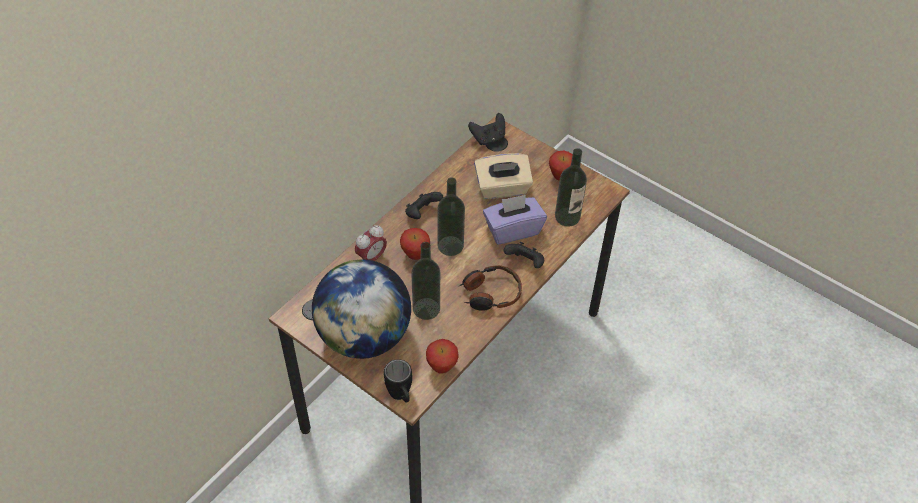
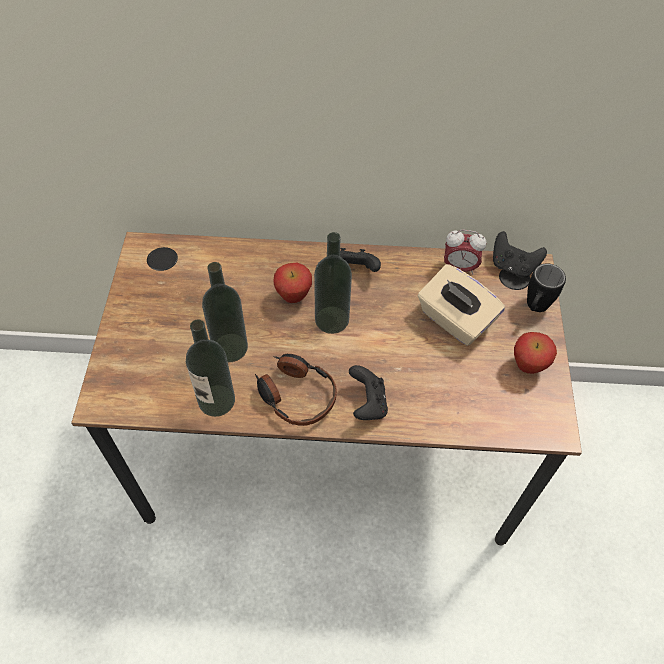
camera: 55 degrees right, 5 degrees up
globe [312,259,411,359] -> none
alarm clock [355,225,387,261] -> alarm clock moved to [444,230,486,275]
black mug [384,359,412,402] -> black mug moved to [527,263,566,312]
apple [426,339,459,374] -> none
purple tissue box [483,195,547,245] -> none
bottle [555,148,587,227] -> bottle moved to [186,319,235,417]

